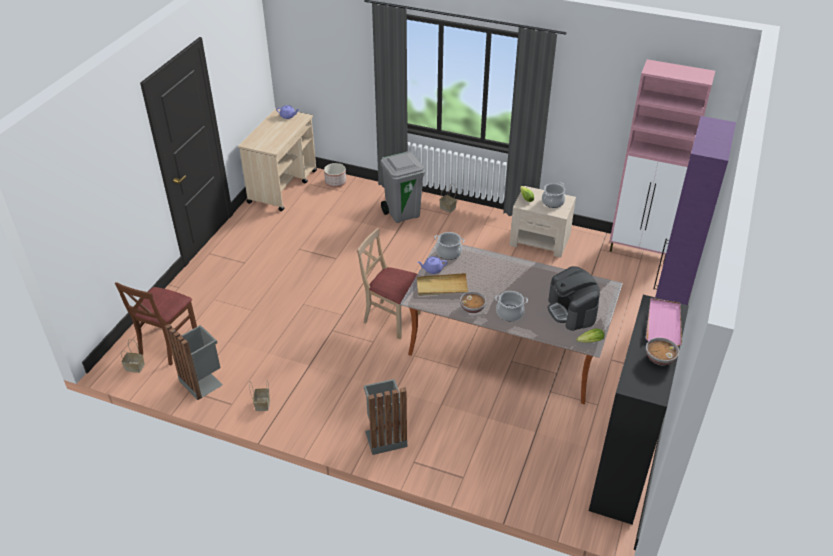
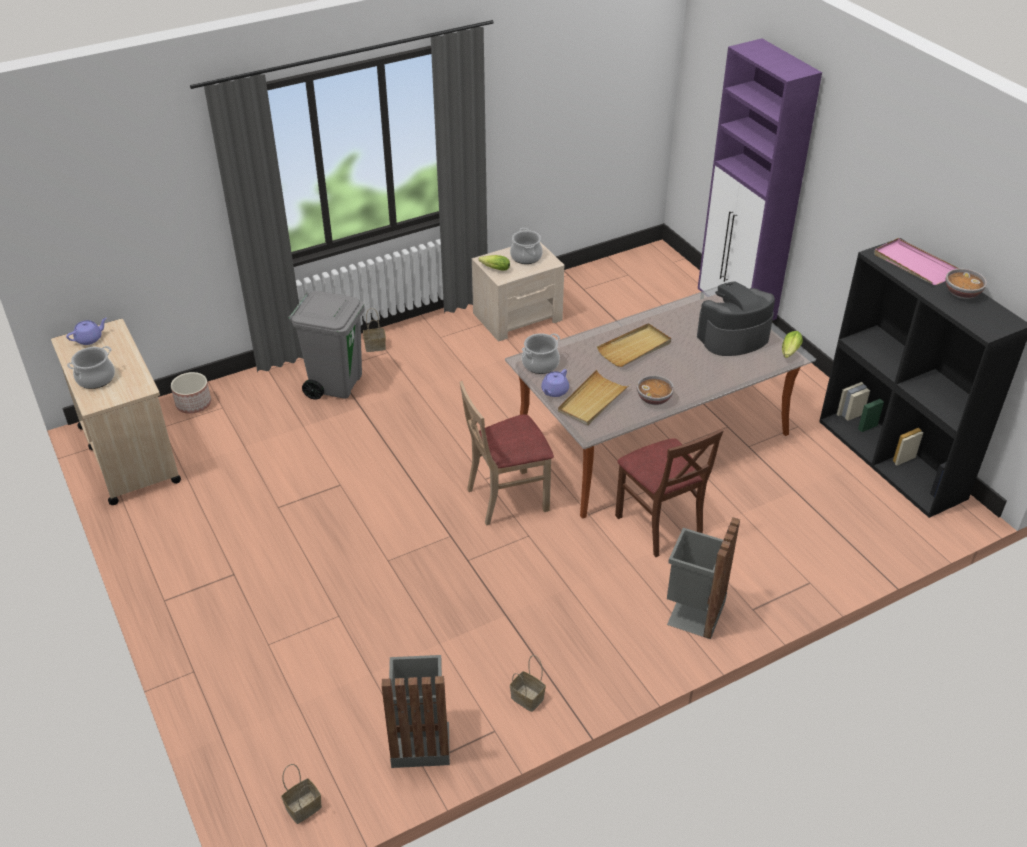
camera: 50 degrees left, 0 degrees up
brown chair [115,282,197,365] -> brown chair moved to [615,429,723,557]
cooking pot [495,291,528,321] -> cooking pot moved to [67,346,115,389]
coffee machine [548,266,600,331] -> coffee machine turned 135 degrees clockwise [697,281,775,356]
pink cabinet [609,59,715,264] -> none
none -> beige tray [597,323,671,367]

